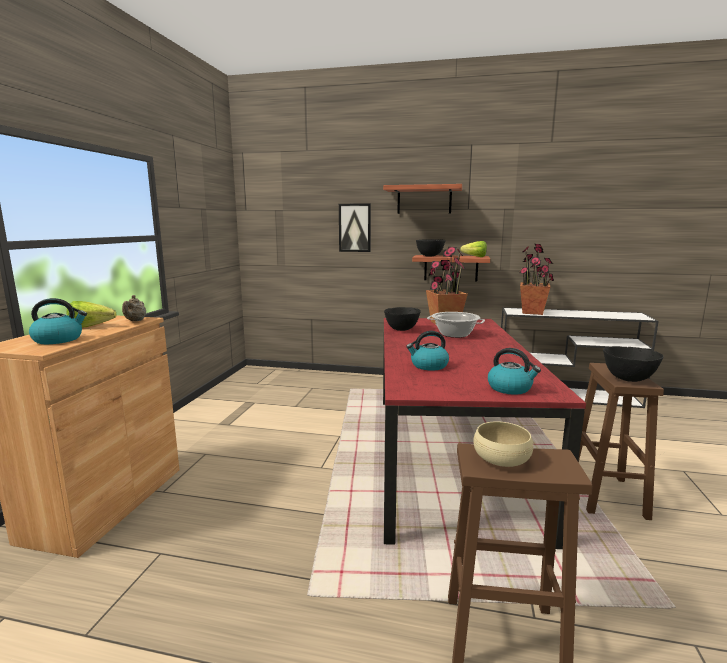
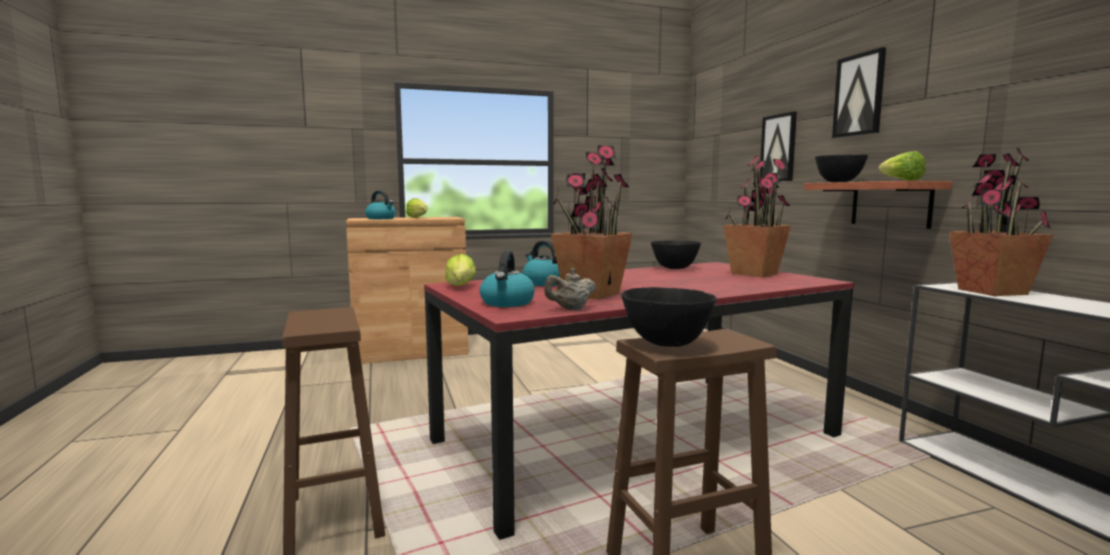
camera: 60 degrees right, 5 degrees down
beige teapot [122,295,146,321] -> beige teapot moved to [544,268,596,310]
shelf [383,184,462,214] -> picture [832,47,886,138]
cooking pot [427,312,485,338] -> none
beige bowl [473,421,533,467] -> none
none -> lettuce [445,254,476,286]
none -> potted plant [551,145,633,300]

